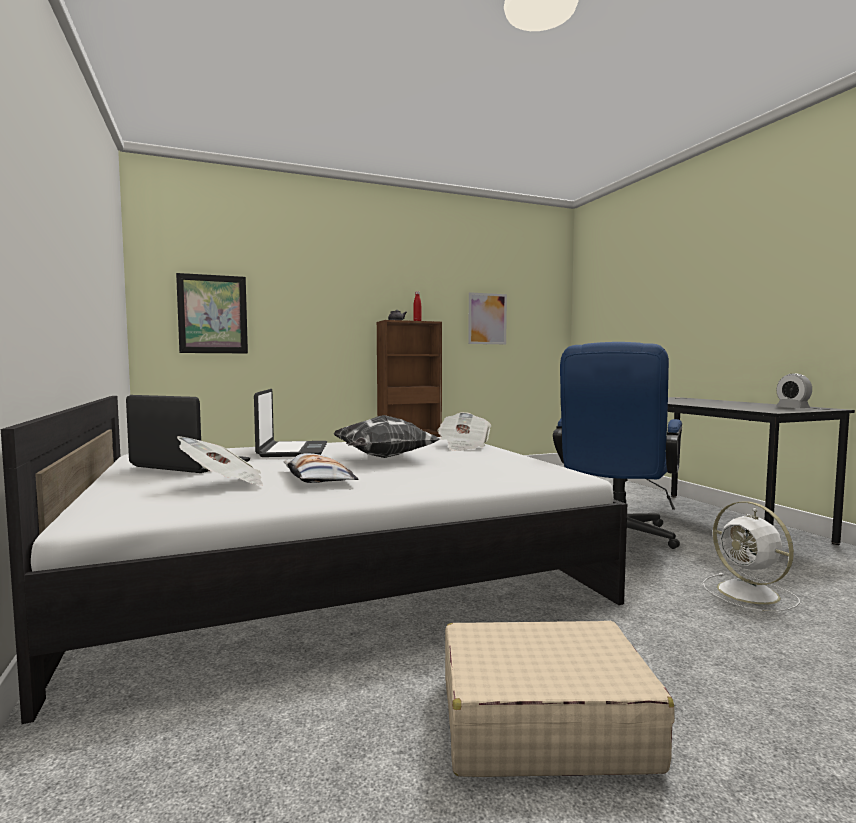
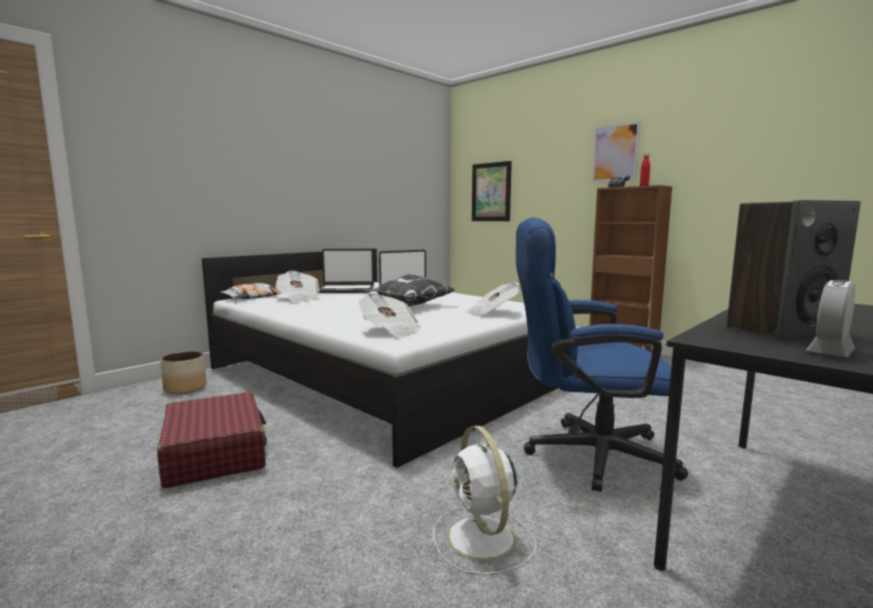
camera: 65 degrees right, 5 degrees up
laptop [126,395,250,473] -> laptop turned 90 degrees clockwise [319,249,374,293]
pillow [283,453,358,483] -> pillow moved to [220,283,281,299]
beige suitcase [445,621,675,777] -> red suitcase [157,392,267,488]
picture [468,292,507,344] -> picture moved to [592,121,641,183]
white fan [702,501,800,612] -> white fan turned 60 degrees counterclockwise [433,426,537,575]
none -> planter [160,351,207,394]
none -> newspaper [358,293,421,338]
none -> speaker [727,200,861,341]

